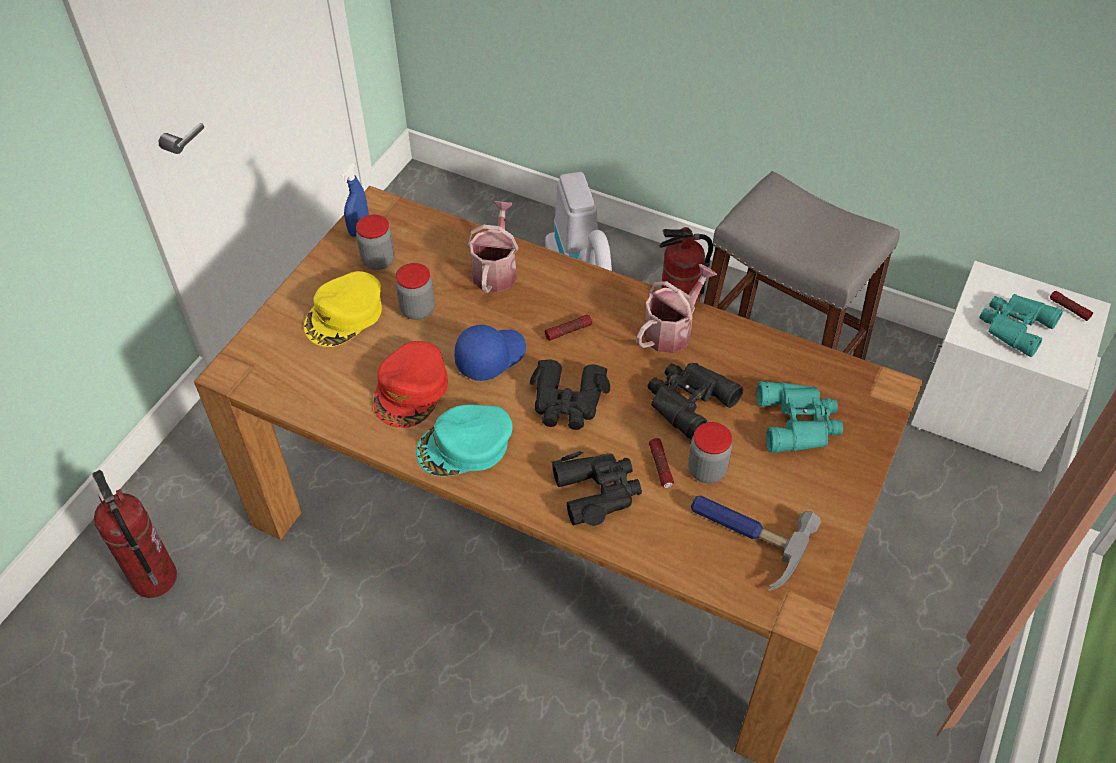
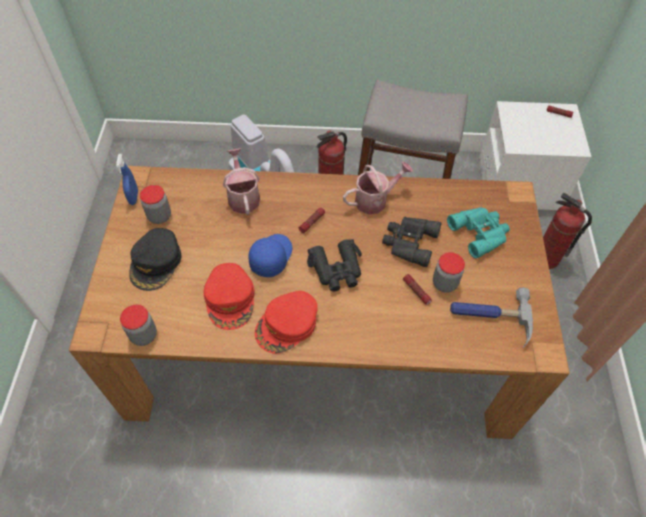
camera: 25 degrees left, 5 degrees up
fire extinguisher [92,470,177,598] -> fire extinguisher moved to [543,193,592,269]
yellow cap [304,271,382,347] -> black cap [129,228,181,291]
jar [396,263,435,320] -> jar moved to [120,305,157,346]
turquoise cap [416,405,513,476] -> red cap [255,291,318,354]
black binoculars [552,451,642,526] -> none
watering can [637,264,717,353] -> watering can turned 45 degrees clockwise [343,162,413,214]
turquoise binoculars [979,294,1063,357] -> none

